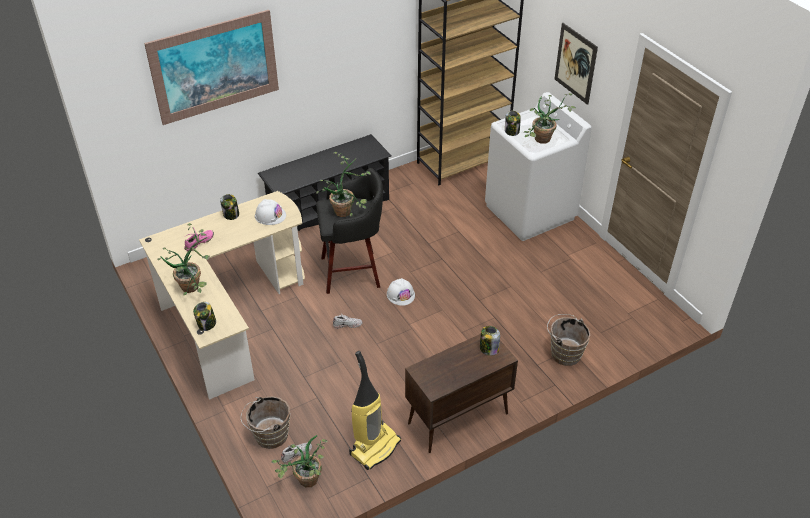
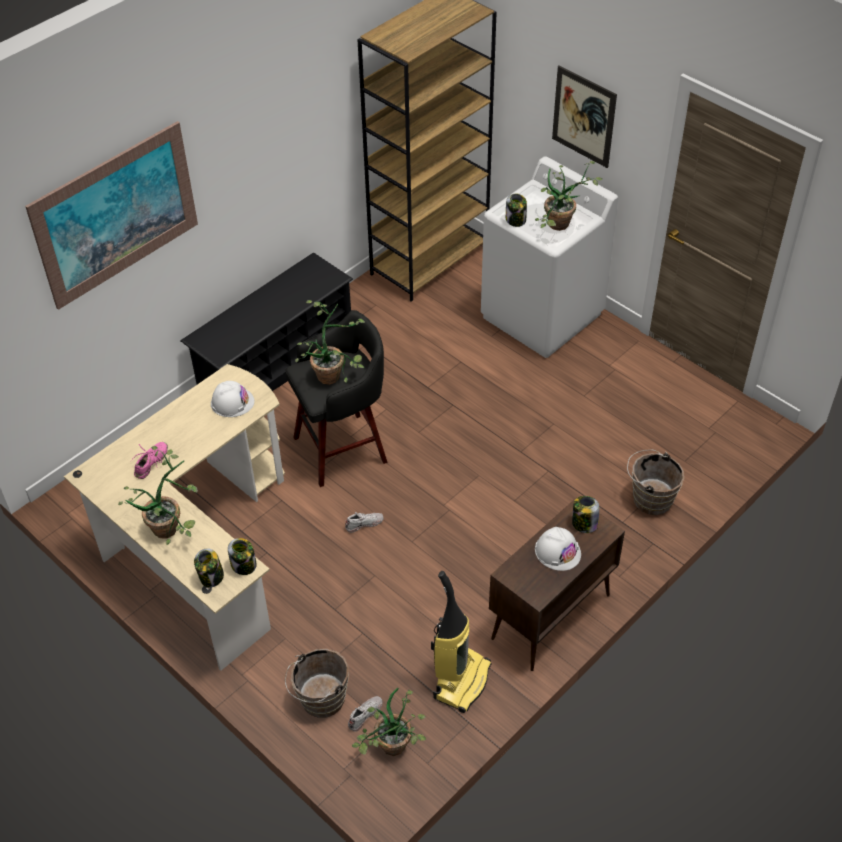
camera: 15 degrees left, 5 degrees up
jar [220,194,239,220] -> jar moved to [228,538,257,575]
white hard hat [387,278,415,306] -> white hard hat moved to [535,527,581,571]

